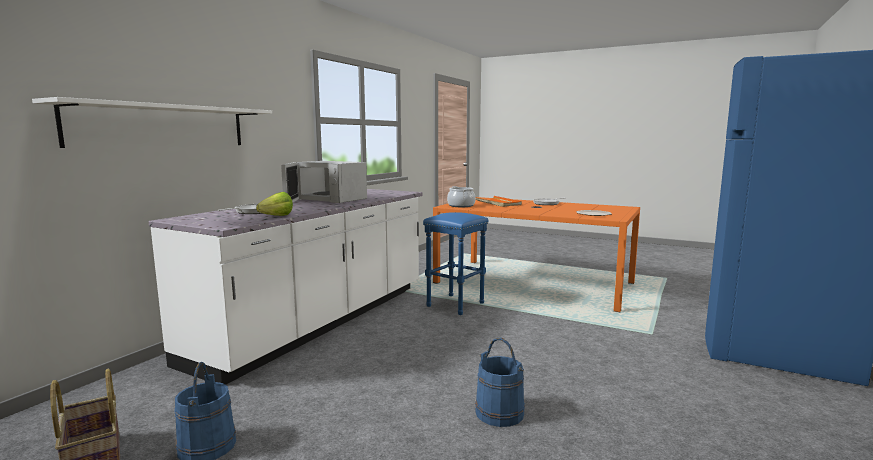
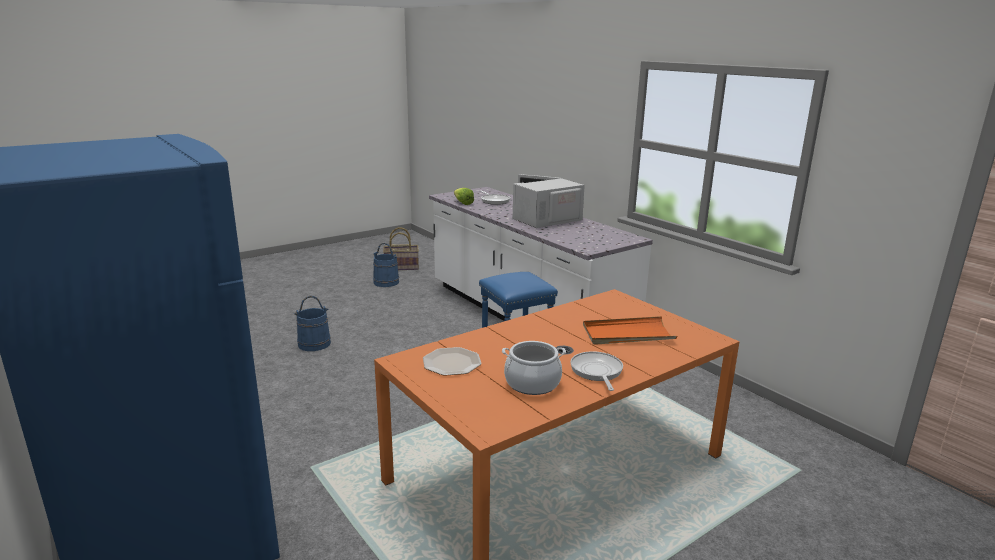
camera: 115 degrees right, 10 degrees up
white shelf [32,97,272,148] -> none
cooking pot [447,186,476,207] -> cooking pot moved to [502,341,566,395]

